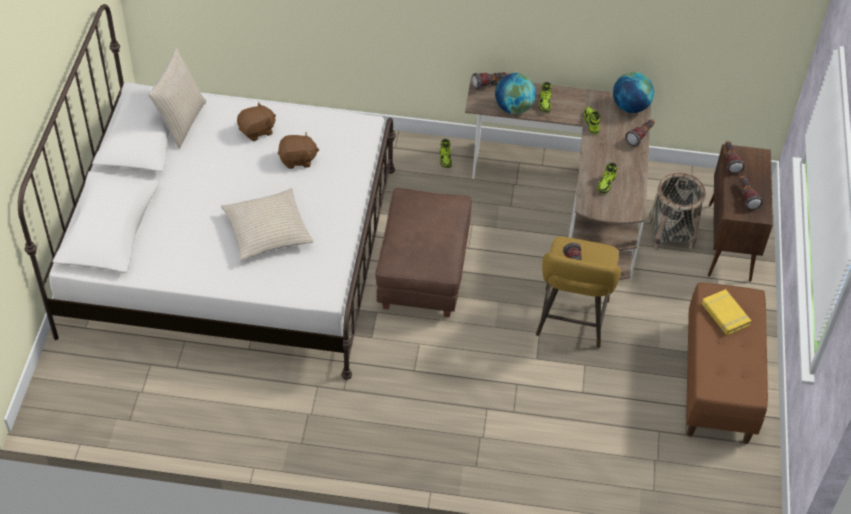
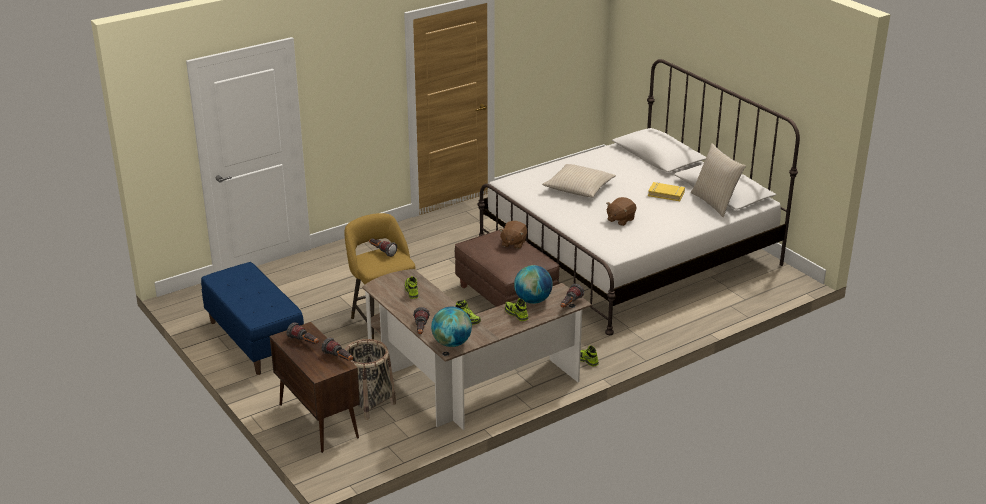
camera: 140 degrees right, 20 degrees down
brown plush toy [237,102,276,141] -> brown plush toy moved to [499,221,527,249]
brown bench [686,282,768,444] -> blue bench [201,262,304,375]
yellow book [702,289,751,335] -> yellow book moved to [648,182,685,201]

